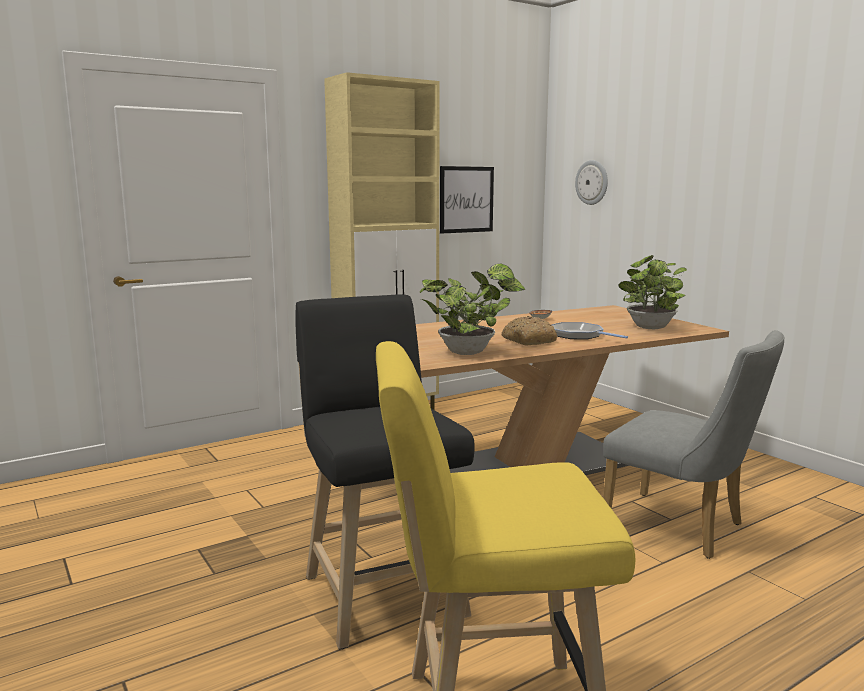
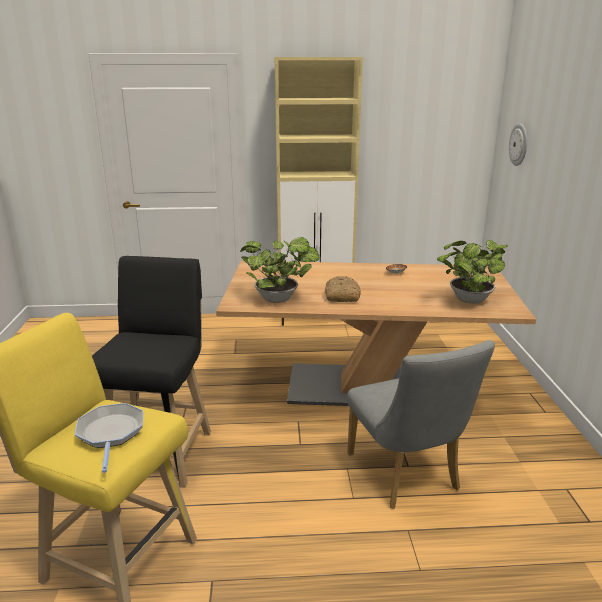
camera: 30 degrees right, 10 degrees up
picture [440,166,494,234] -> none
frying pan [551,322,628,339] -> frying pan moved to [75,403,143,473]

